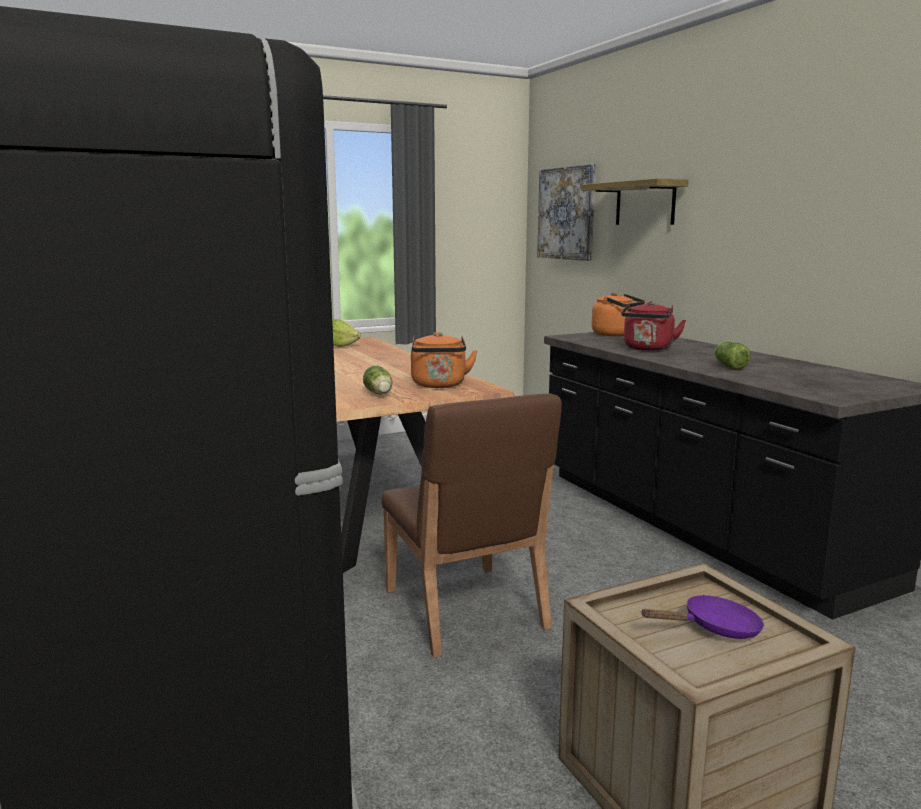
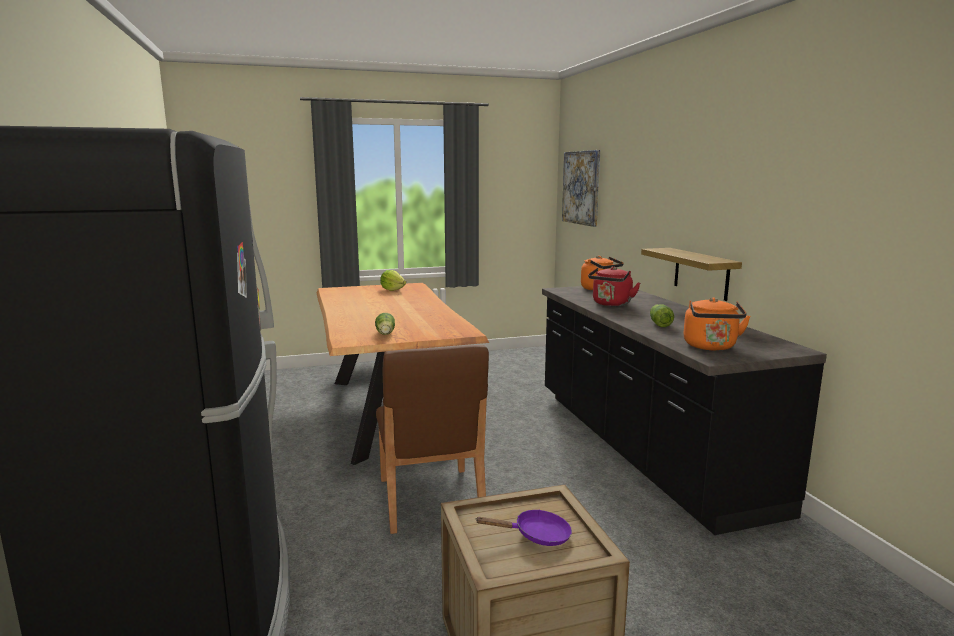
camera: 10 degrees right, 0 degrees up
orange kettle [411,332,478,388] -> orange kettle moved to [684,297,751,351]
shelf [581,178,688,225] -> shelf moved to [641,248,742,301]

